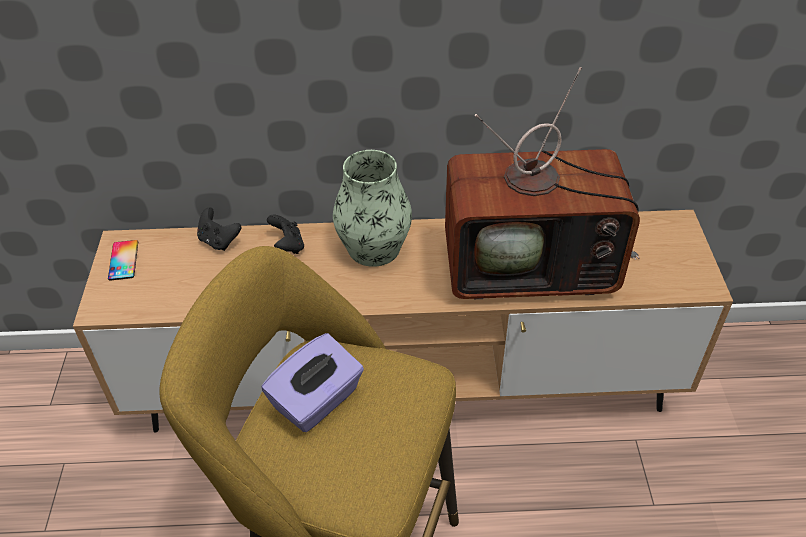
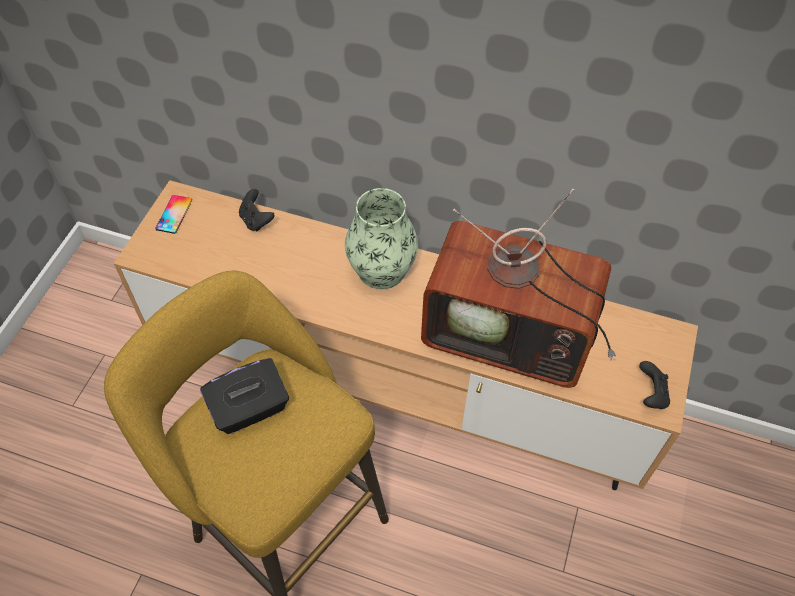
camera: 20 degrees right, 10 degrees up
purple tissue box [261,333,364,432] -> black tissue box [200,358,289,434]
black game controller [267,214,304,254] -> black game controller moved to [639,361,670,409]

